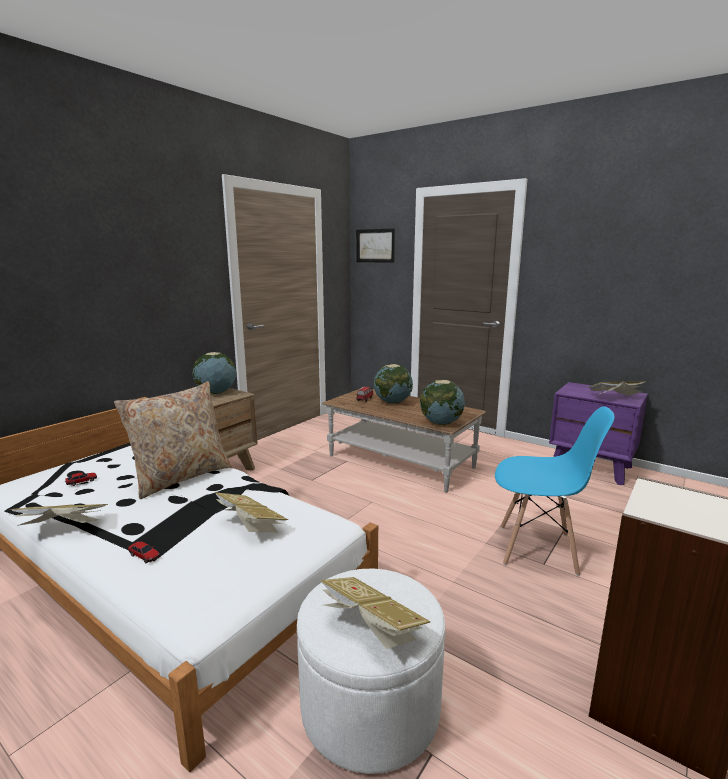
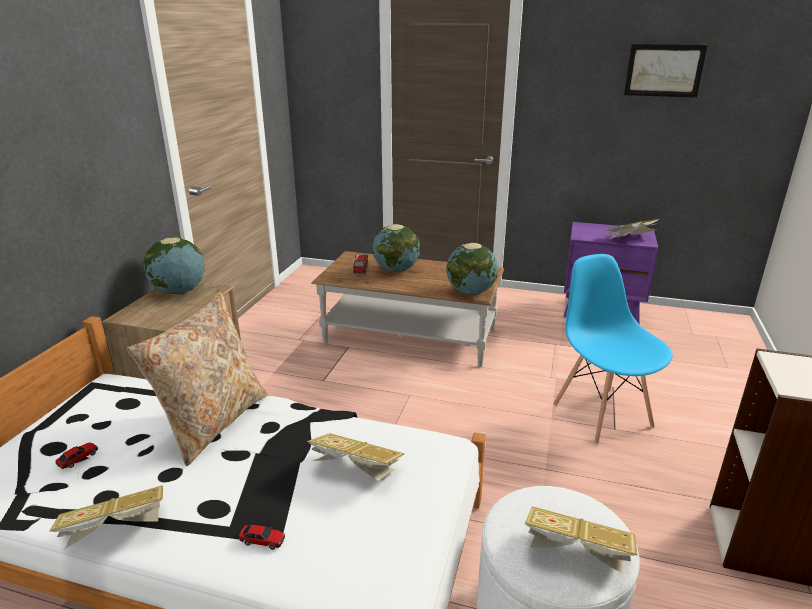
camera: 20 degrees left, 10 degrees up
picture [356,228,395,263] -> picture moved to [624,44,708,98]
blue chair [495,406,615,576] -> blue chair turned 105 degrees counterclockwise [553,254,673,445]

